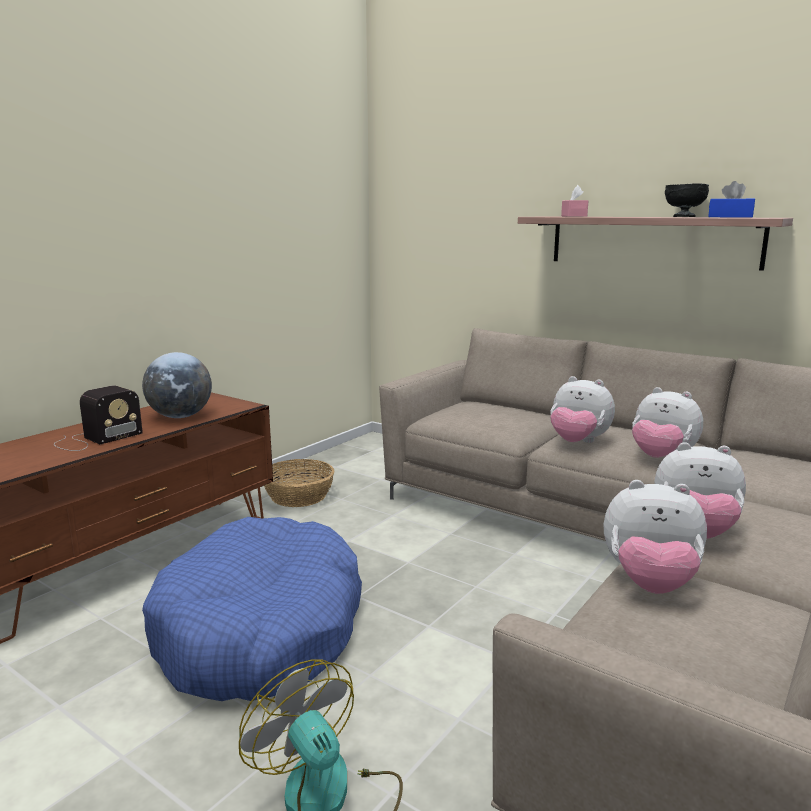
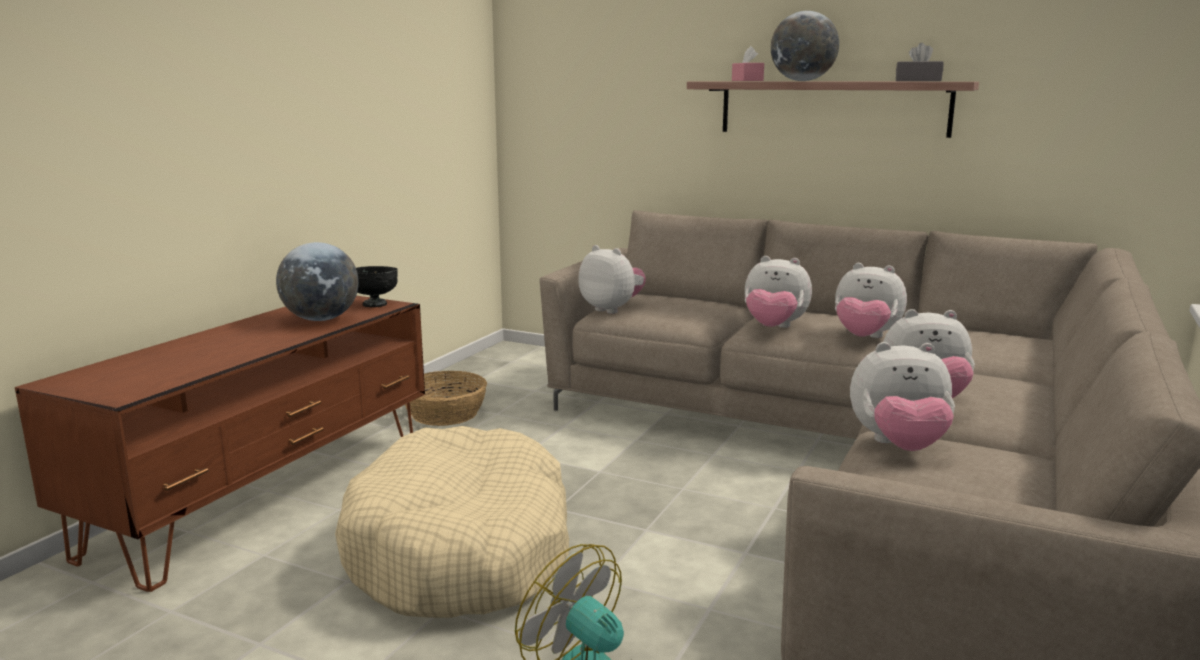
camera: 10 degrees left, 0 degrees up
radio [54,385,143,451] -> none
blue dog bed [142,517,362,701] -> beige dog bed [335,426,569,618]
black bowl [665,184,709,217] -> black bowl moved to [356,266,397,307]
blue tissue box [708,181,755,217] -> grey tissue box [896,43,944,81]
none -> plush toy [578,245,646,314]
none -> globe [771,11,839,81]

